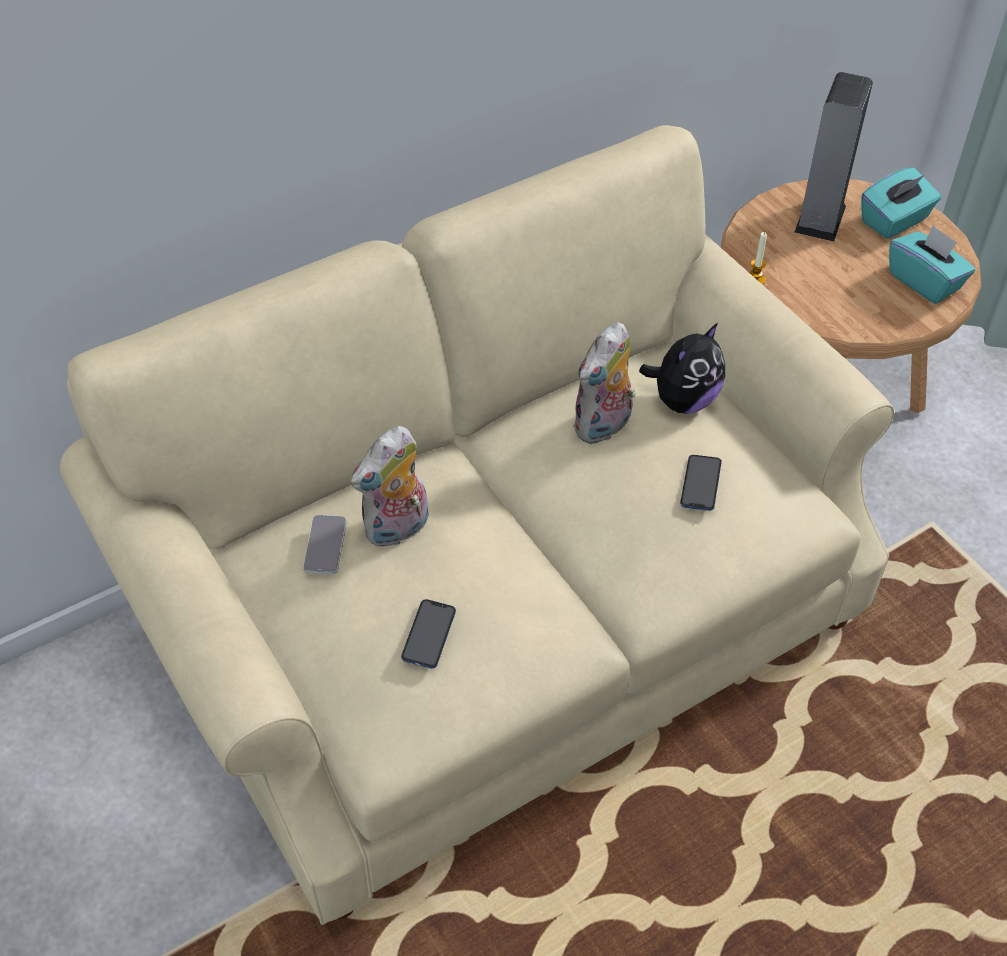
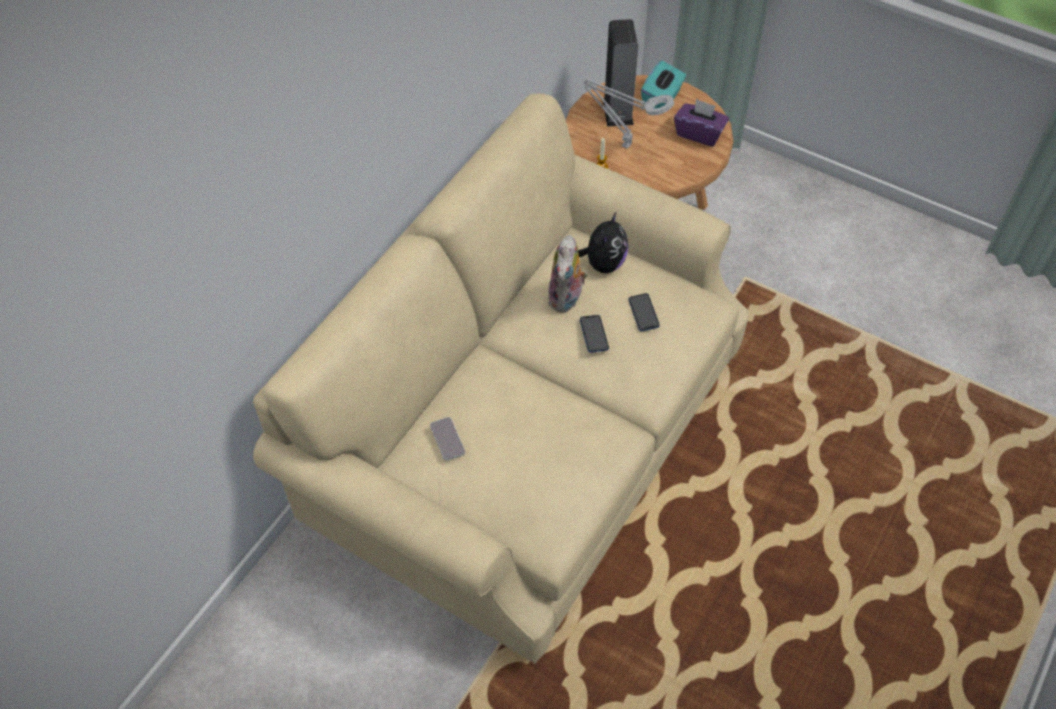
camera: 25 degrees left, 5 degrees up
plush toy [351,426,429,546] -> none
phone [401,599,456,669] -> phone moved to [580,315,609,353]
turquoise tissue box [889,225,975,304] -> purple tissue box [674,99,729,147]
none -> grey table lamp [584,78,674,149]

